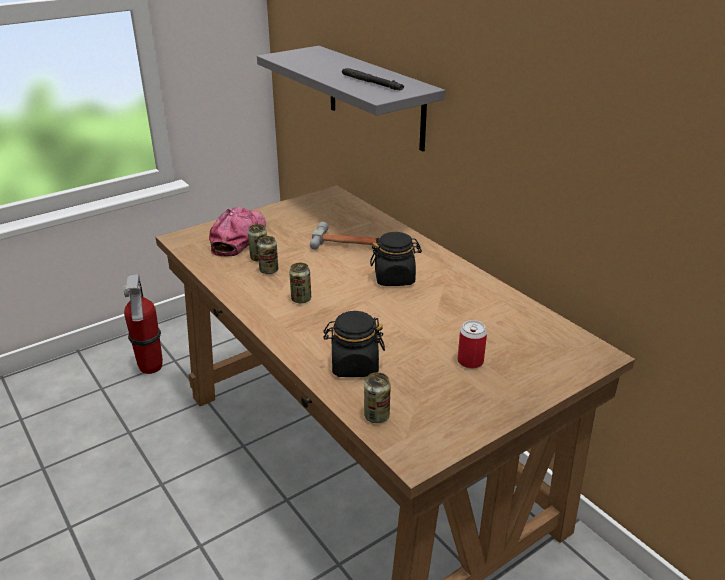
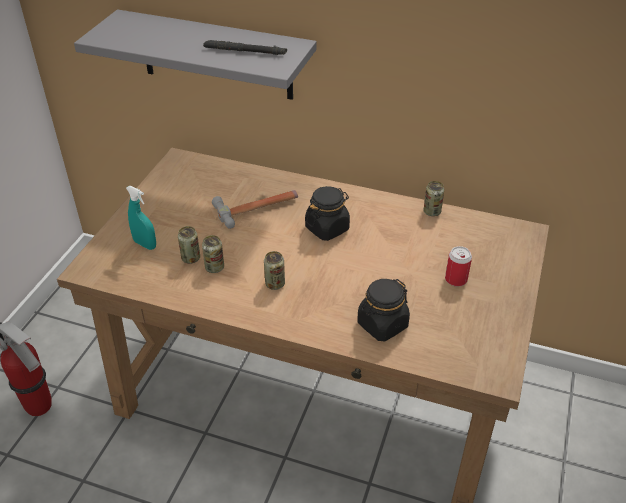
camera: 35 degrees left, 10 degrees up
cap [209,207,266,257] -> turquoise spray bottle [126,185,156,250]
can [364,372,391,423] -> can moved to [424,181,444,216]

